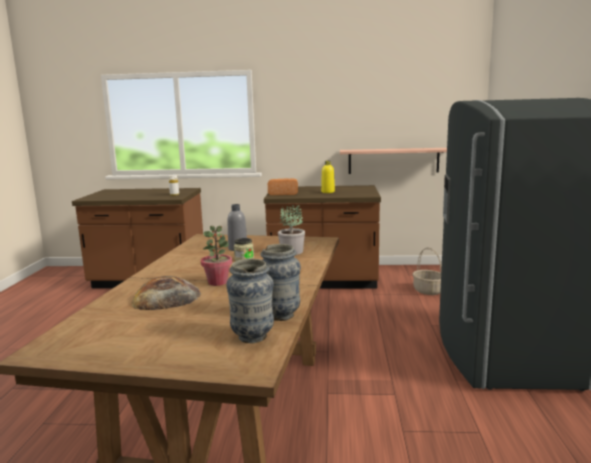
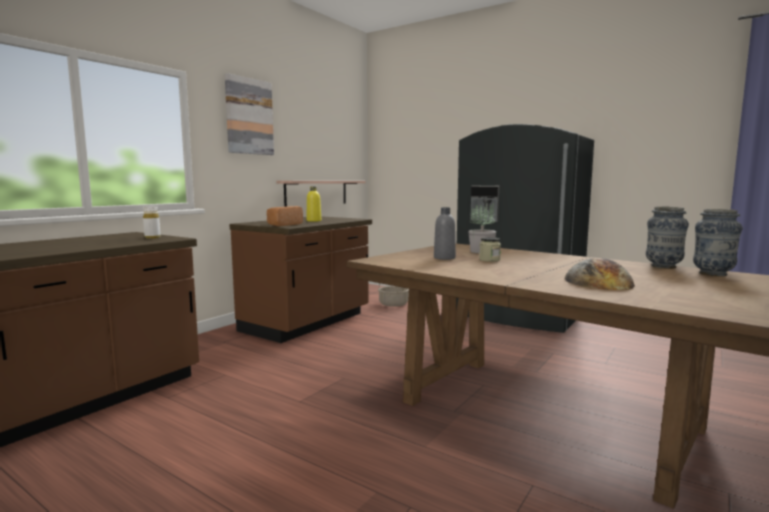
camera: 60 degrees left, 5 degrees down
potted plant [201,226,232,286] -> none
none -> picture [225,73,274,155]

